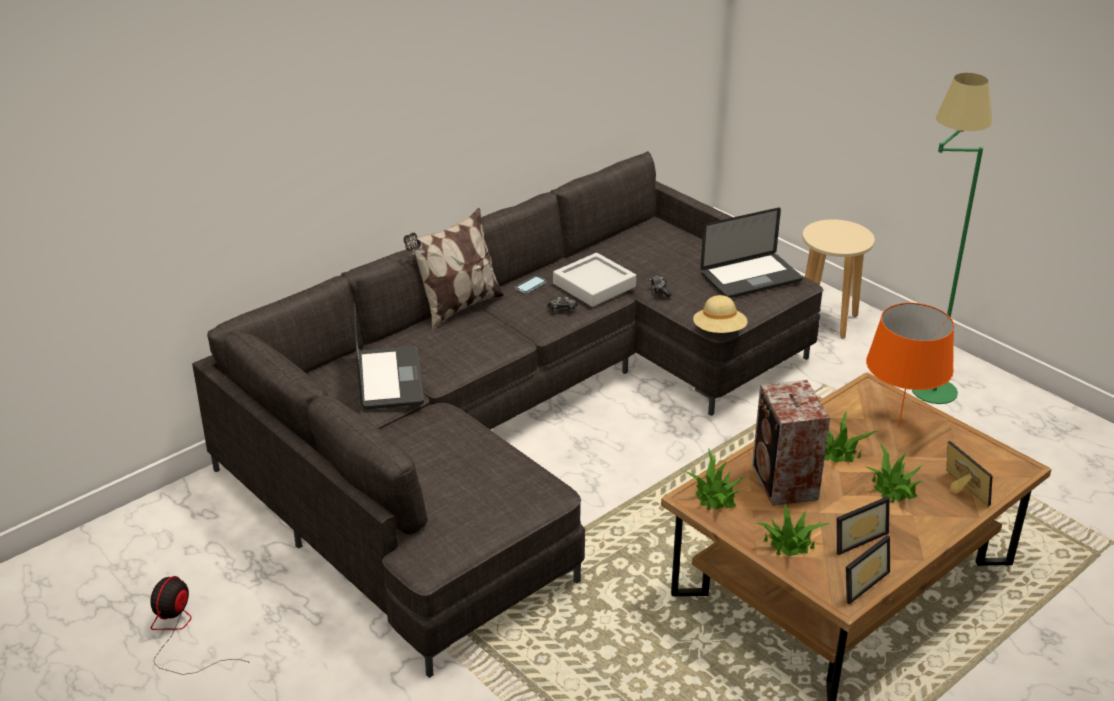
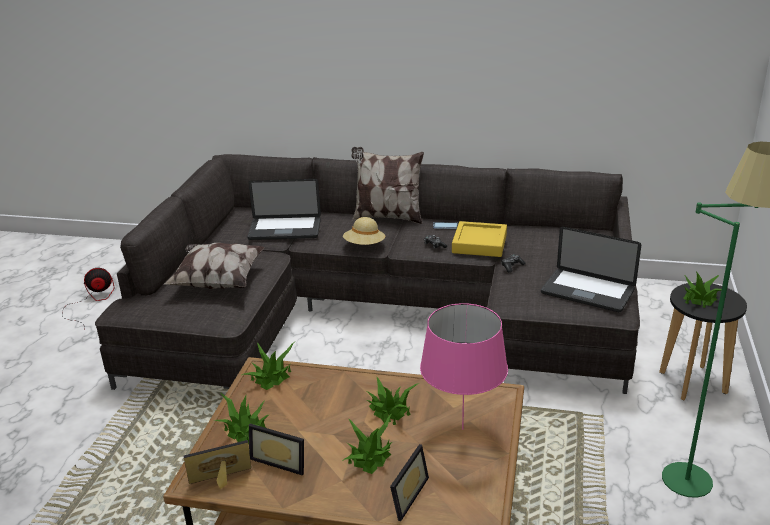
camera: 55 degrees right, 5 degrees down
laptop [353,302,424,409] -> laptop turned 45 degrees clockwise [247,179,321,240]
grey tray [553,253,636,307] -> yellow tray [452,221,507,257]
beige hat [693,295,748,333] -> beige hat moved to [343,217,385,245]
speaker [752,380,830,506] -> none
beige stool [802,219,875,339] -> black stool [659,282,747,400]
picture frame [846,535,890,604] -> picture frame turned 150 degrees clockwise [184,440,251,489]
orange table lamp [866,303,954,428] -> pink table lamp [420,303,508,430]
none -> pillow [163,243,265,289]
none -> potted plant [683,271,722,308]

